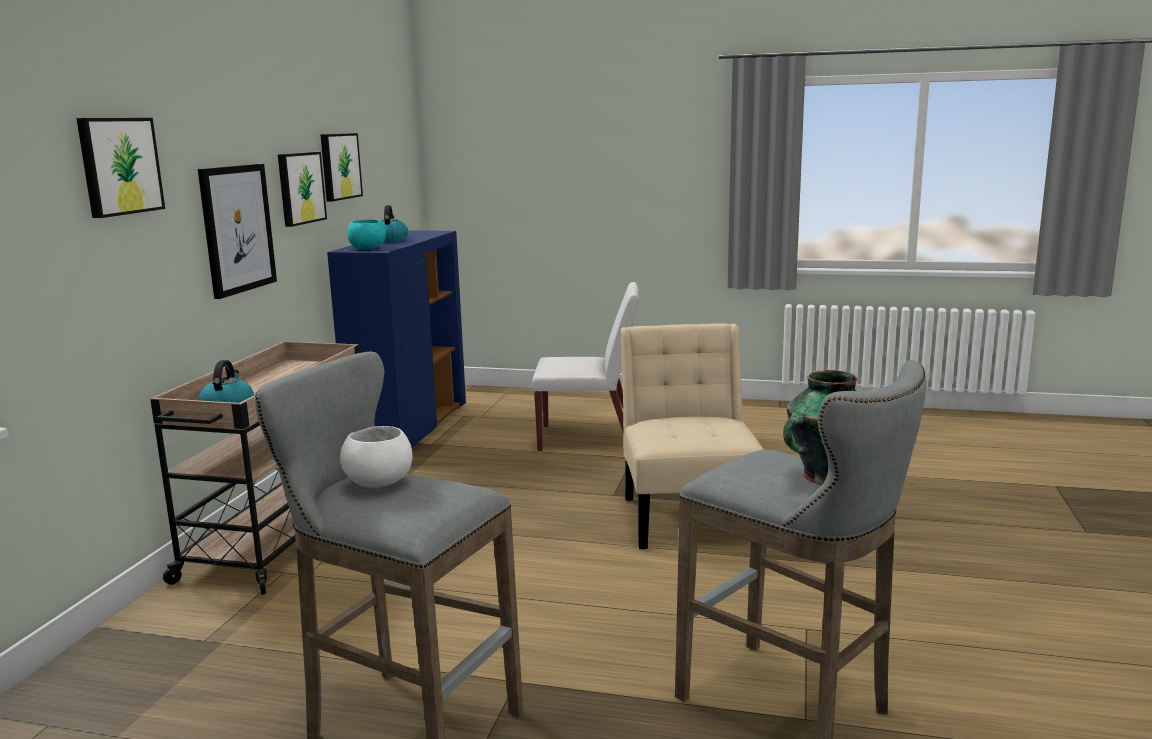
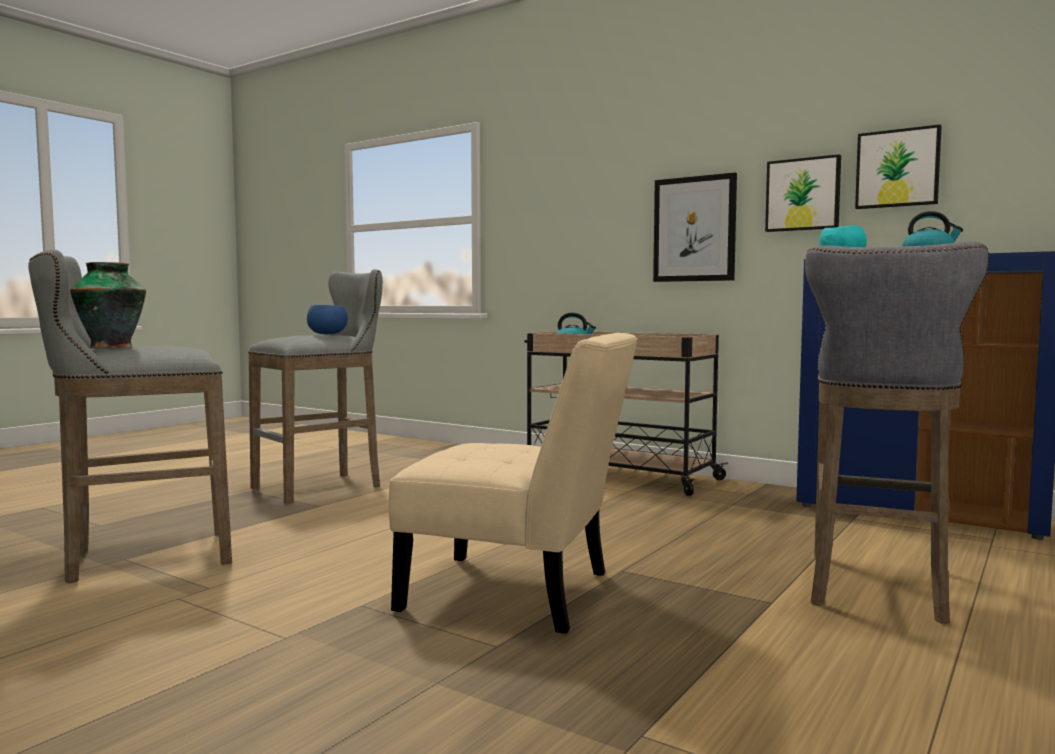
camera: 110 degrees right, 10 degrees down
picture [76,118,165,218] -> none
white bowl [340,426,412,488] -> blue bowl [307,305,348,334]
white chair [532,282,639,452] -> grey stool [805,241,989,624]

